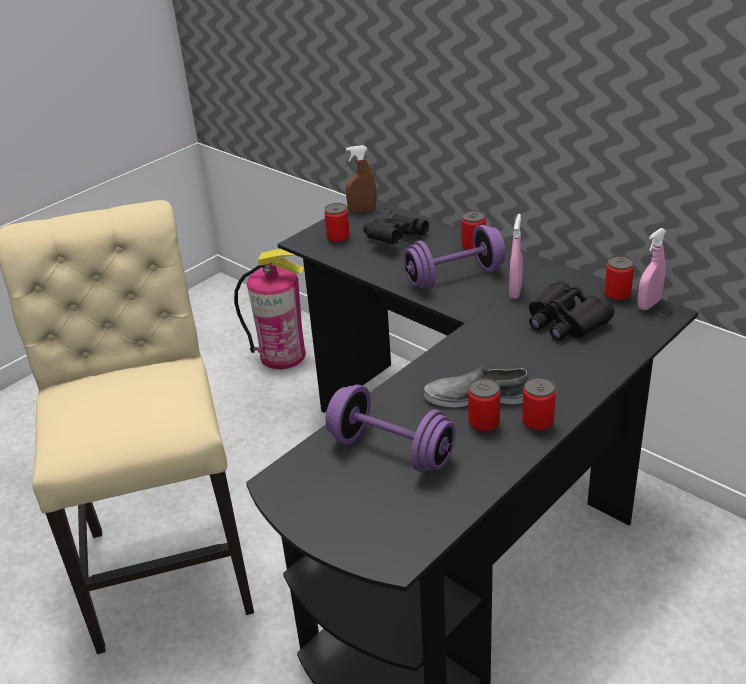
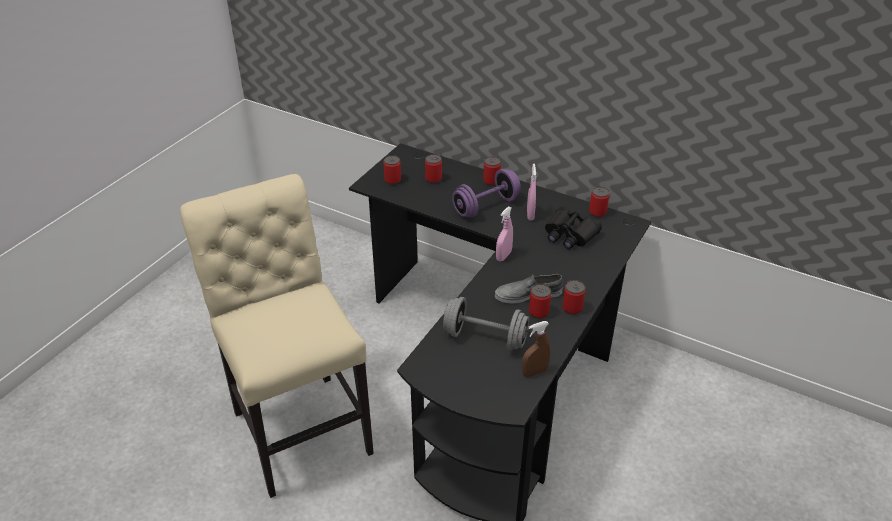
camera: 15 degrees left, 5 degrees up
fire extinguisher [234,249,306,369] -> none
purple dumbbell [325,384,456,472] -> grey dumbbell [443,297,530,351]
brown spray bottle [346,145,376,213] -> brown spray bottle moved to [522,321,551,377]
black binoculars [363,214,429,244] -> can [425,154,442,184]
pink spray bottle [637,228,667,310] -> pink spray bottle moved to [496,206,513,262]

